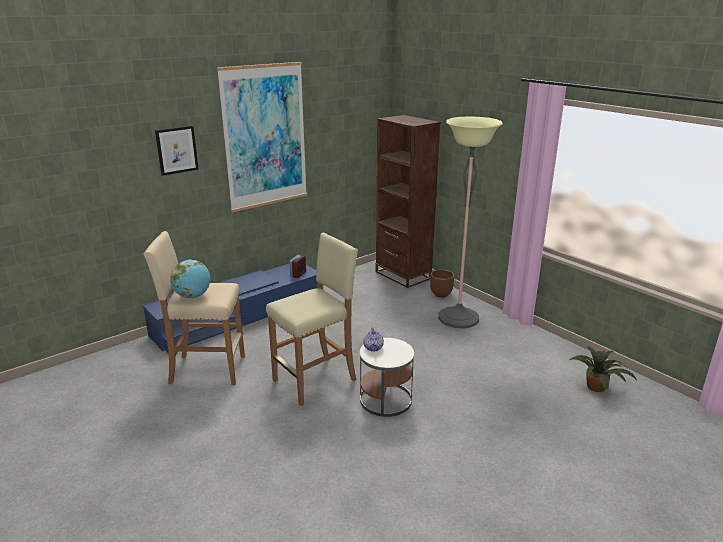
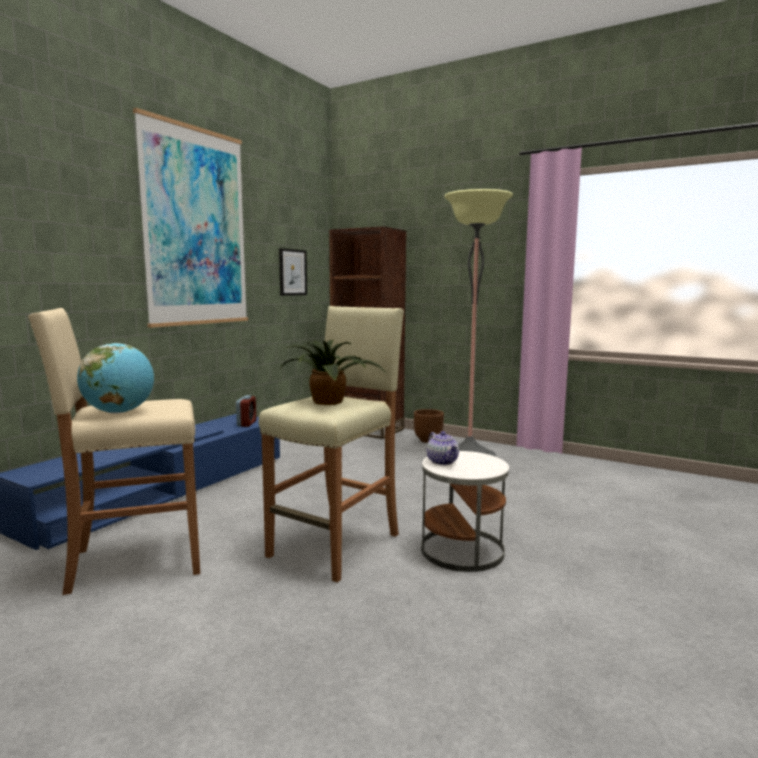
camera: 20 degrees left, 15 degrees down
picture [155,126,199,176] -> picture moved to [279,248,307,296]
potted plant [568,346,637,392] -> potted plant moved to [281,340,388,405]

